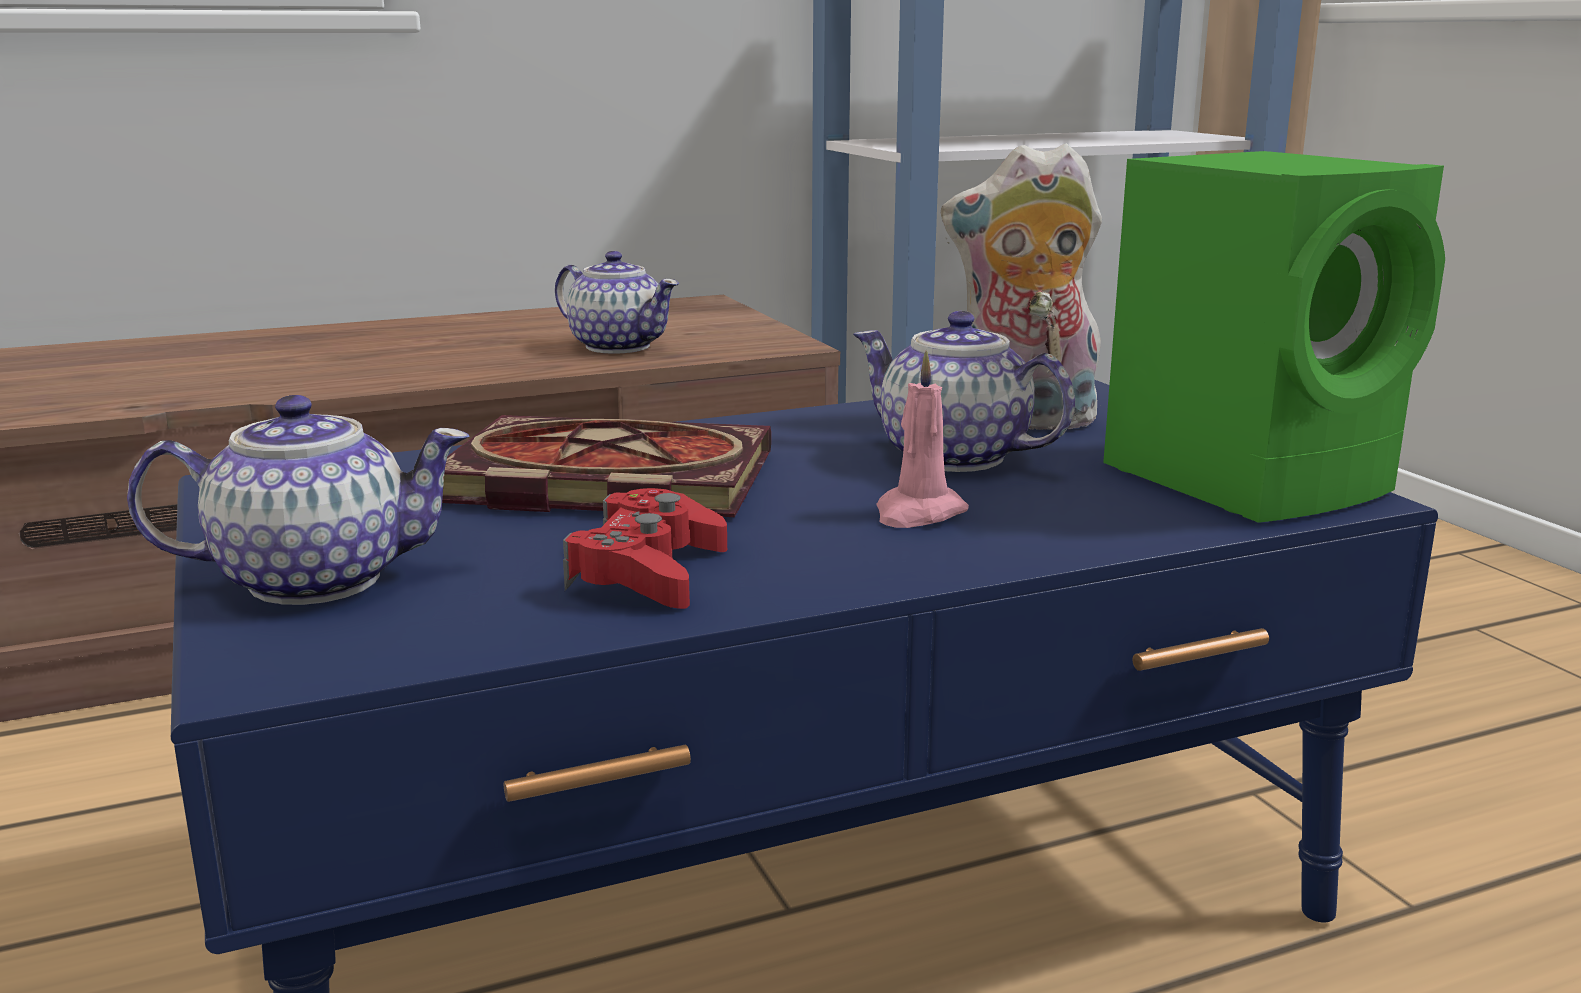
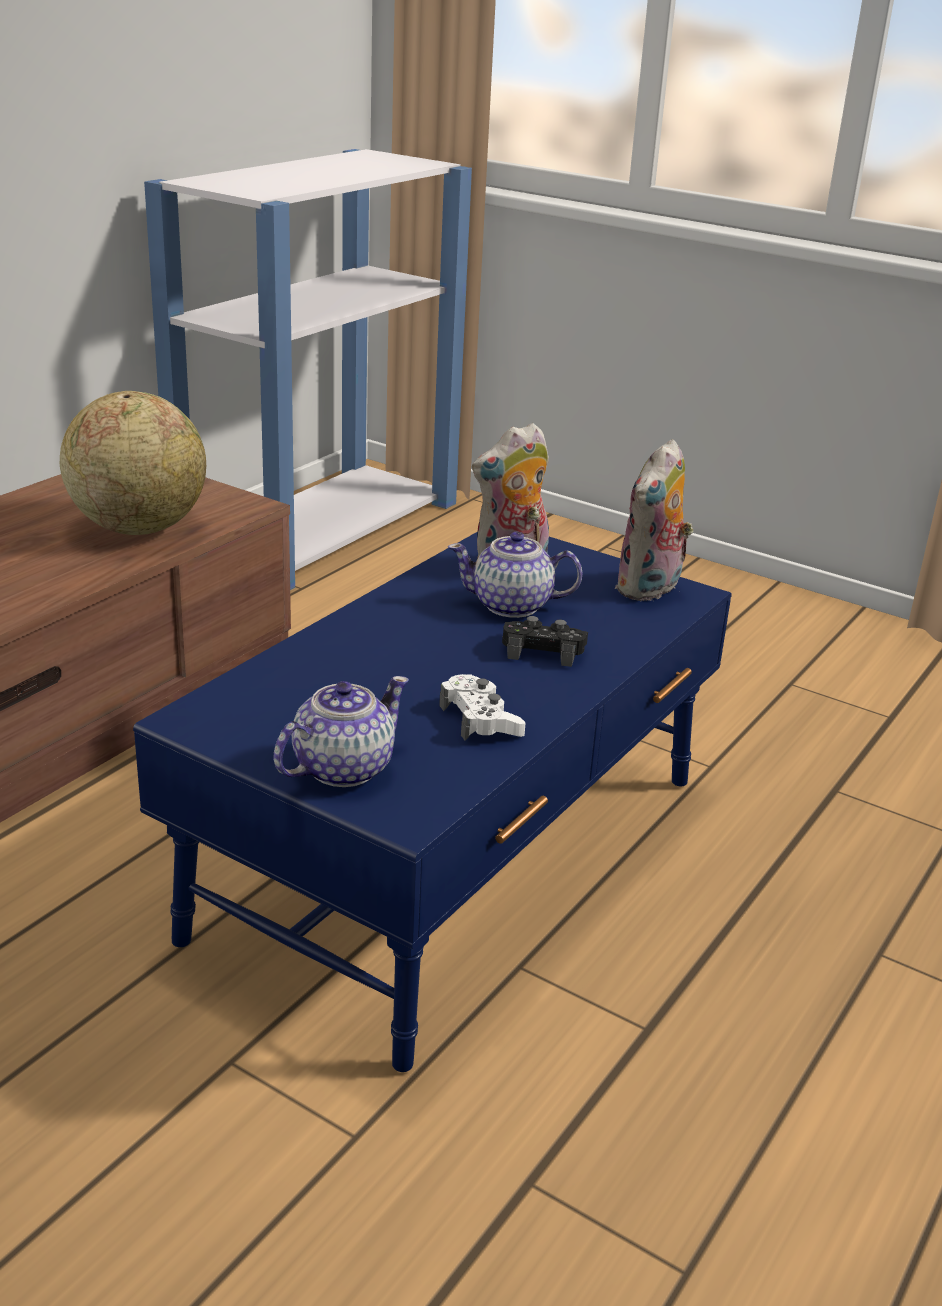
camera: 35 degrees left, 10 degrees up
book [442,415,771,517] -> none
teapot [555,251,679,354] -> globe [60,391,206,535]
red game controller [563,488,727,609] -> white game controller [439,674,526,741]
pink candle [876,350,969,528] -> black game controller [502,616,588,667]
green speaker [1103,151,1445,523] -> plush toy [615,439,693,601]

